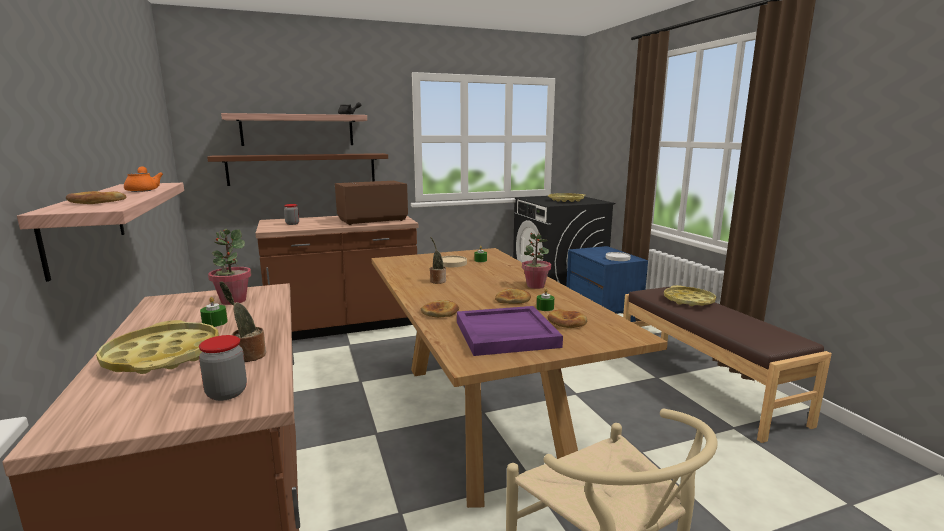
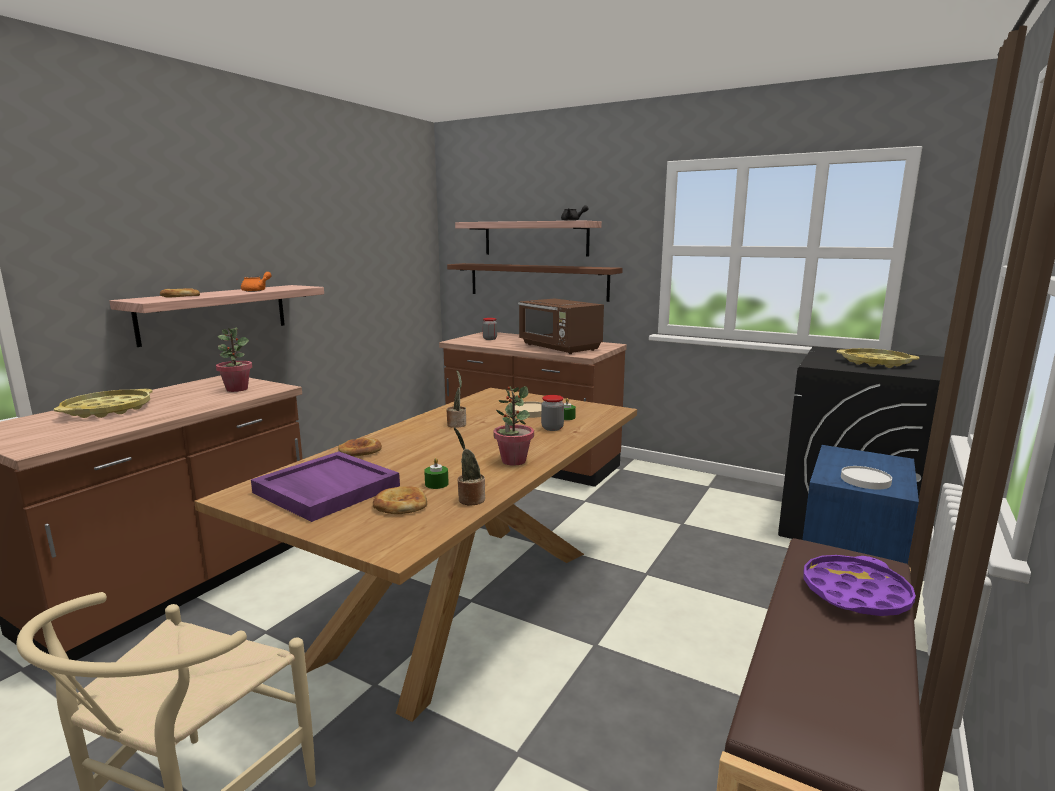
camera: 50 degrees right, 0 degrees up
jar [199,335,247,401] -> jar moved to [541,395,564,431]
green candle [200,297,228,327] -> none
potted plant [219,281,266,362] -> potted plant moved to [454,427,485,506]
brown microwave [335,181,408,225] -> brown microwave turned 150 degrees counterclockwise [518,299,604,354]
bread [495,288,531,304] -> none
yellow tray [664,285,716,306] -> purple tray [804,555,916,616]

